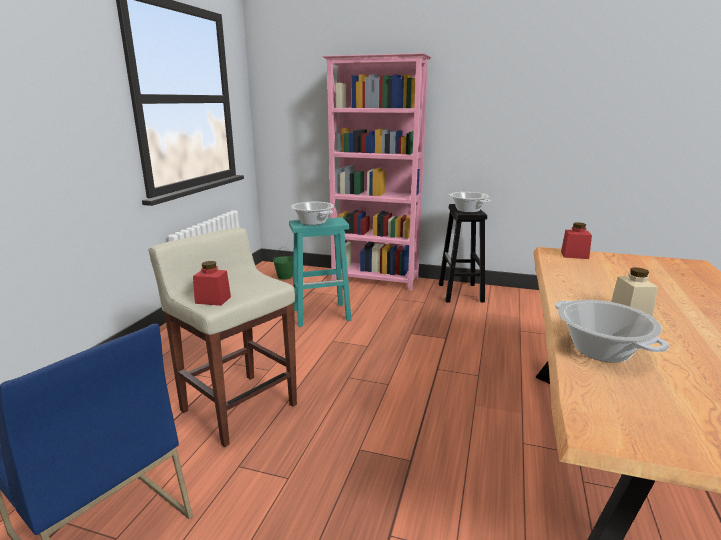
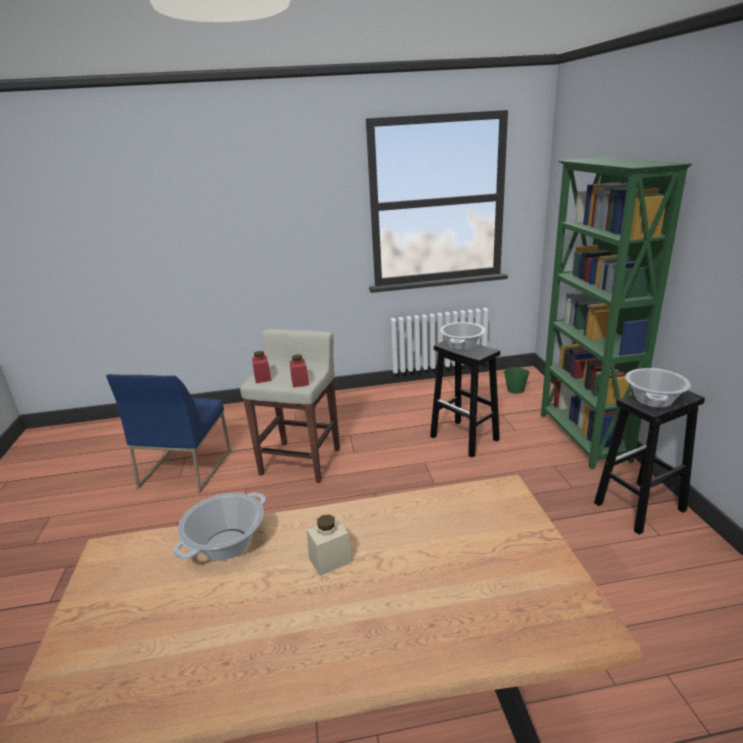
camera: 65 degrees right, 5 degrees up
turquoise stool [289,217,351,327] -> black stool [430,340,500,457]
pink bookcase [322,53,432,291] -> green bookcase [541,157,692,469]
red jar [561,222,592,259] -> red jar moved to [290,355,309,388]

